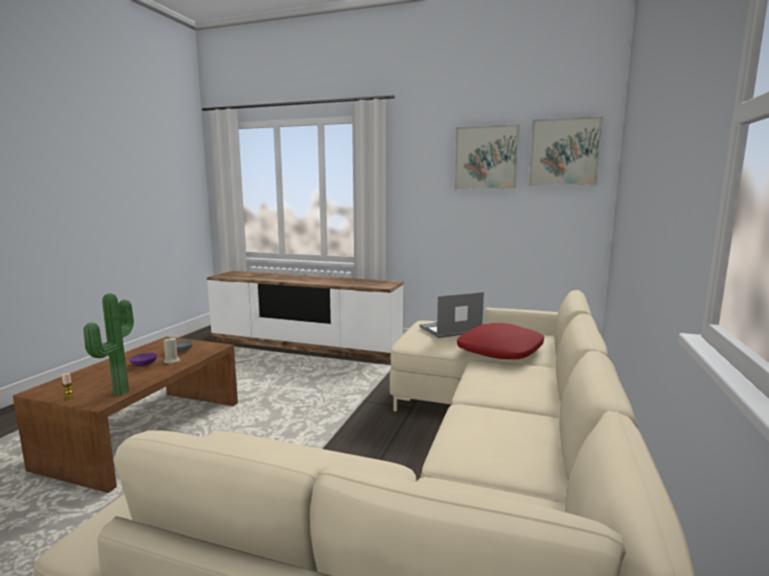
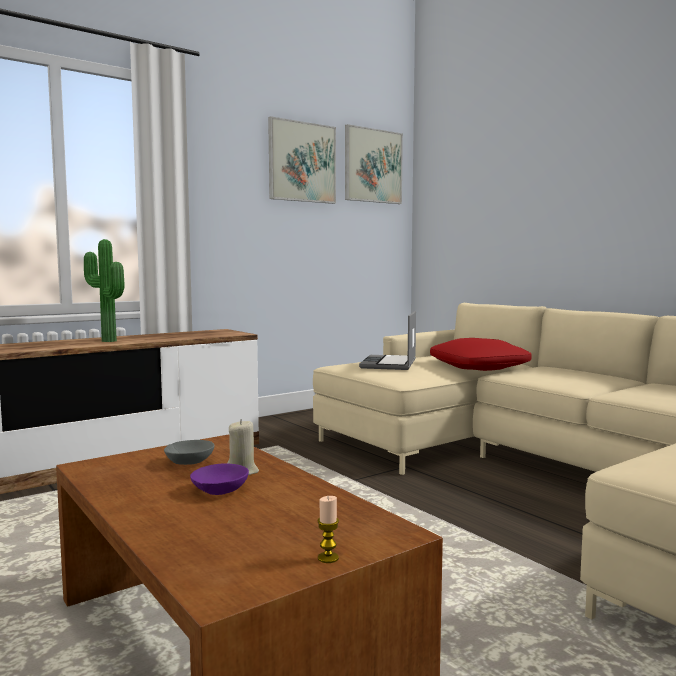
camera: 55 degrees left, 5 degrees down
potted plant [84,293,134,395] -> potted plant moved to [84,239,125,342]

